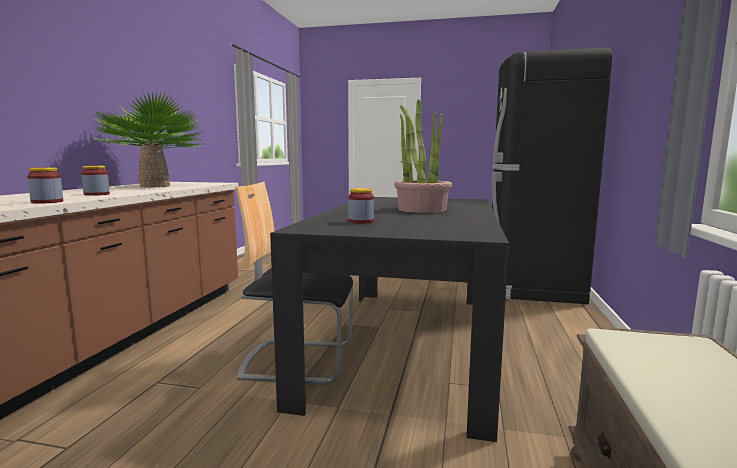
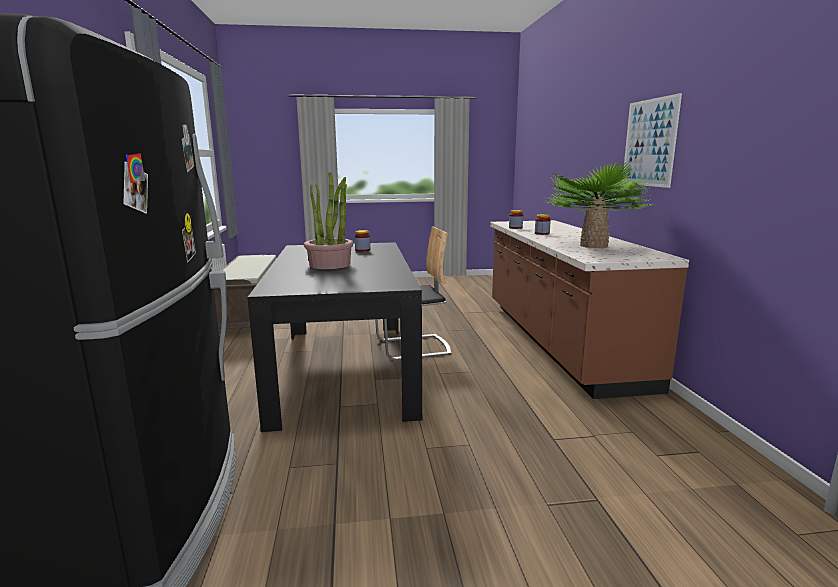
camera: 160 degrees right, 5 degrees up
none -> picture [623,93,682,188]

